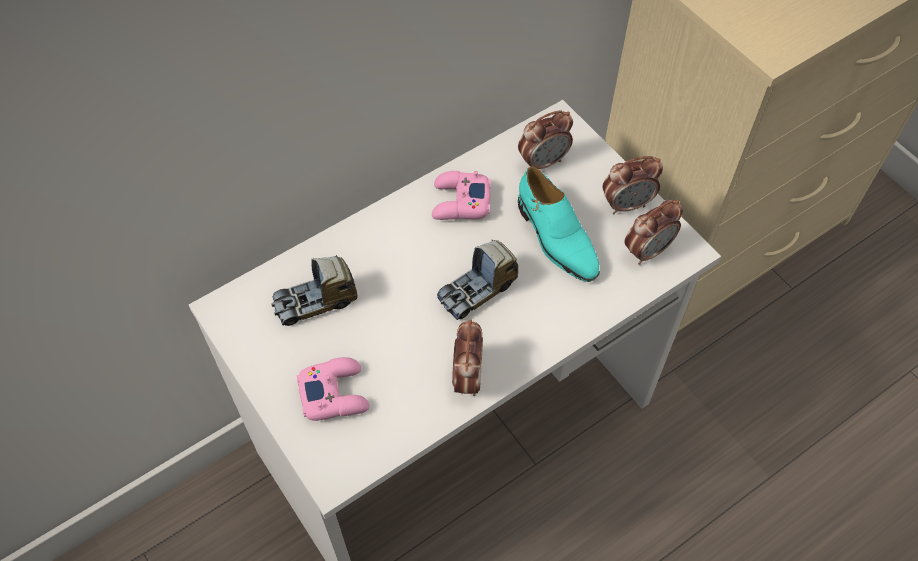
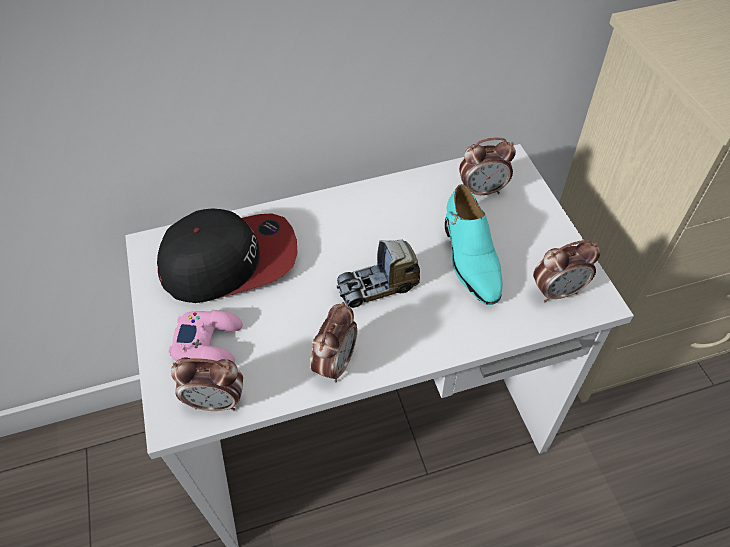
camera: 20 degrees right, 5 degrees down
toy truck [271,255,358,326] -> cap [157,209,298,303]
pink game controller [432,171,491,220] -> none
alarm clock [603,156,663,214] -> alarm clock moved to [171,357,243,411]

